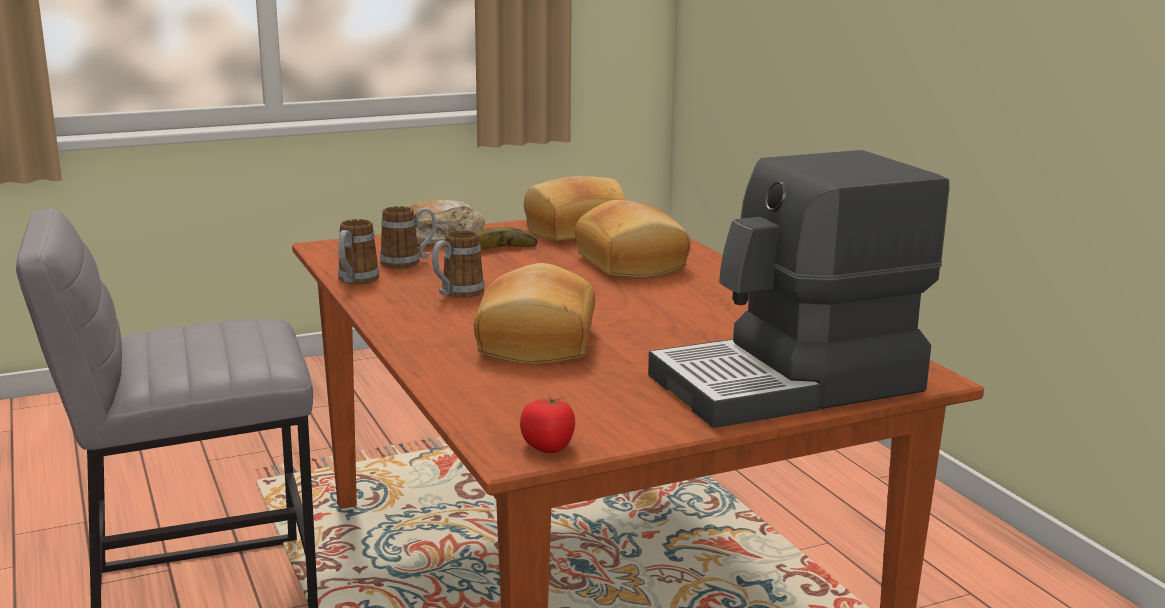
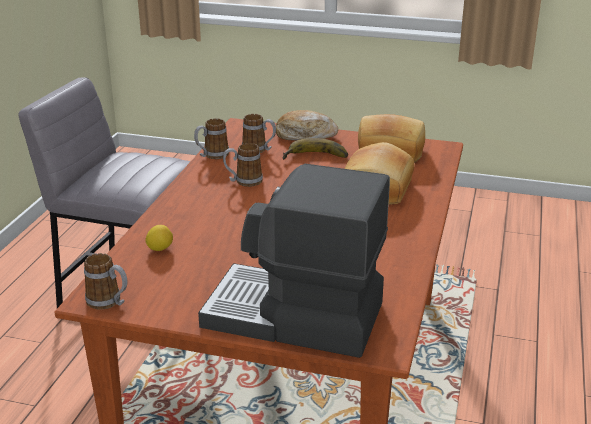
camera: 40 degrees right, 10 degrees up
bread [474,263,595,364] -> none
tomato [520,395,575,453] -> mug [84,253,127,310]
none -> lemon [146,225,173,251]

